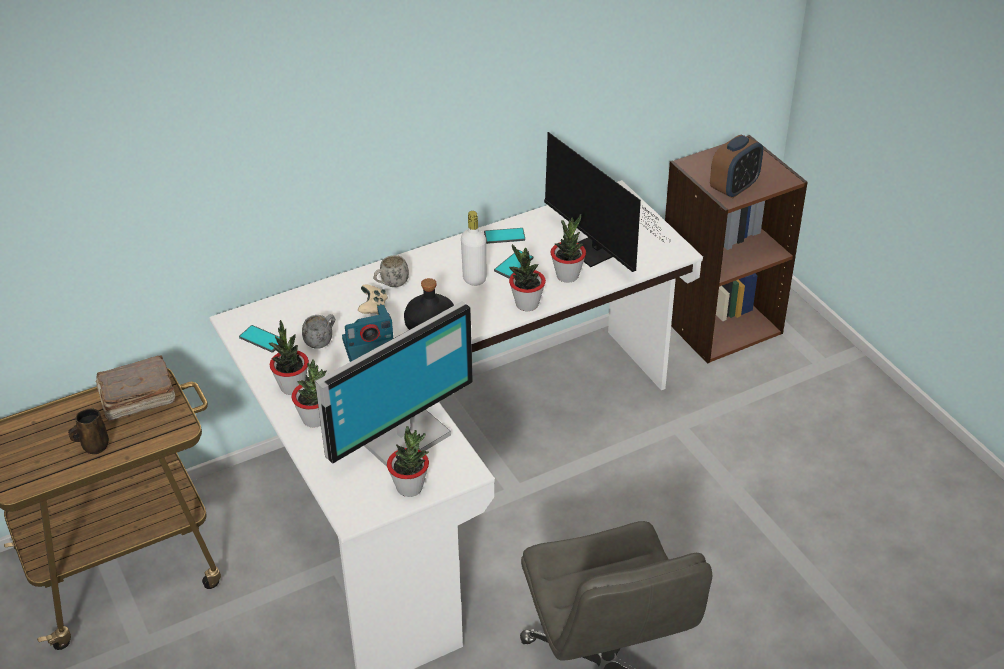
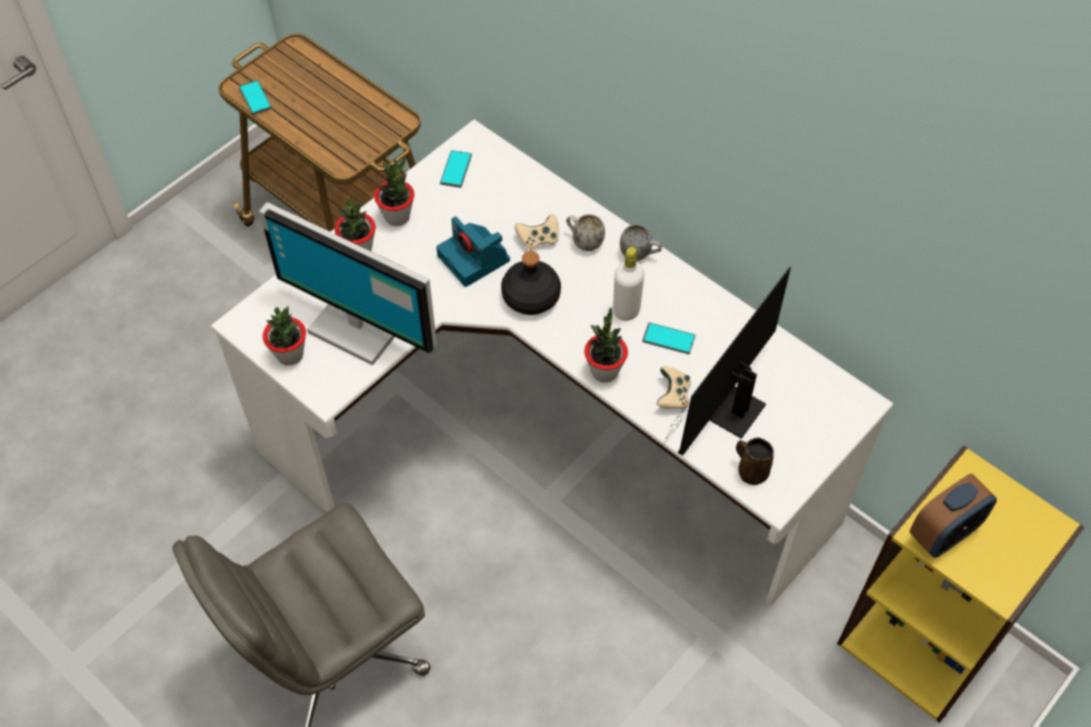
camera: 70 degrees right, 15 degrees up
brown mug [68,409,109,454] -> brown mug moved to [736,437,774,485]
brown book [95,355,175,421] -> none
grey mug [302,314,336,349] -> grey mug moved to [620,224,662,261]
phone [484,228,525,244] -> phone moved to [239,80,272,115]
potted plant [551,214,586,283] -> beige game controller [657,366,691,408]
brown bookcase [665,135,808,364] -> yellow bookcase [837,445,1085,723]
alarm clock [710,134,763,198] -> alarm clock turned 60 degrees counterclockwise [910,473,997,558]

